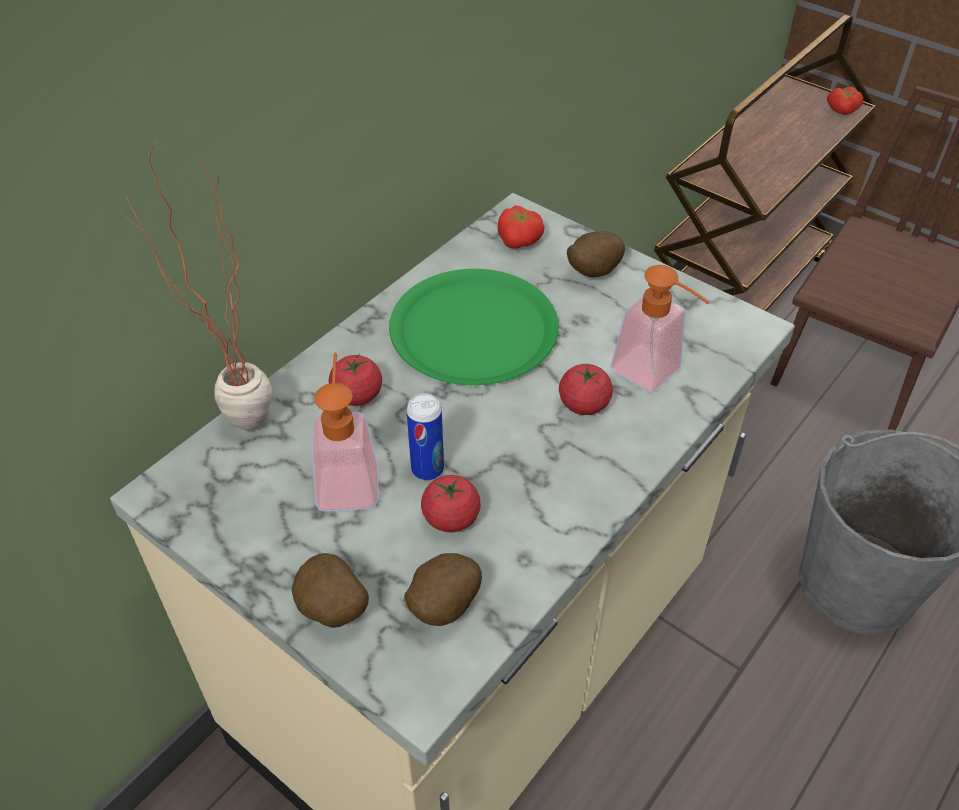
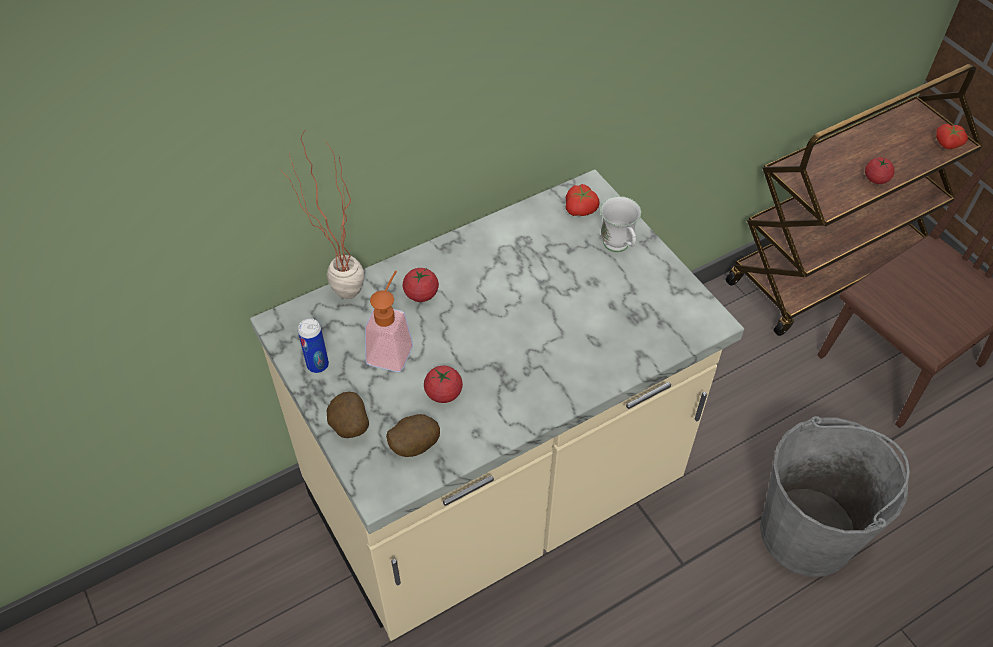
camera: 20 degrees right, 5 degrees up
green plate [389,269,559,385] -> none
can [406,393,444,480] -> can moved to [298,318,329,373]
tomato [559,364,613,415] -> tomato moved to [865,157,894,184]
potato [567,231,625,277] -> white mug [600,196,641,252]
soap dispenser [610,265,710,392] -> none

